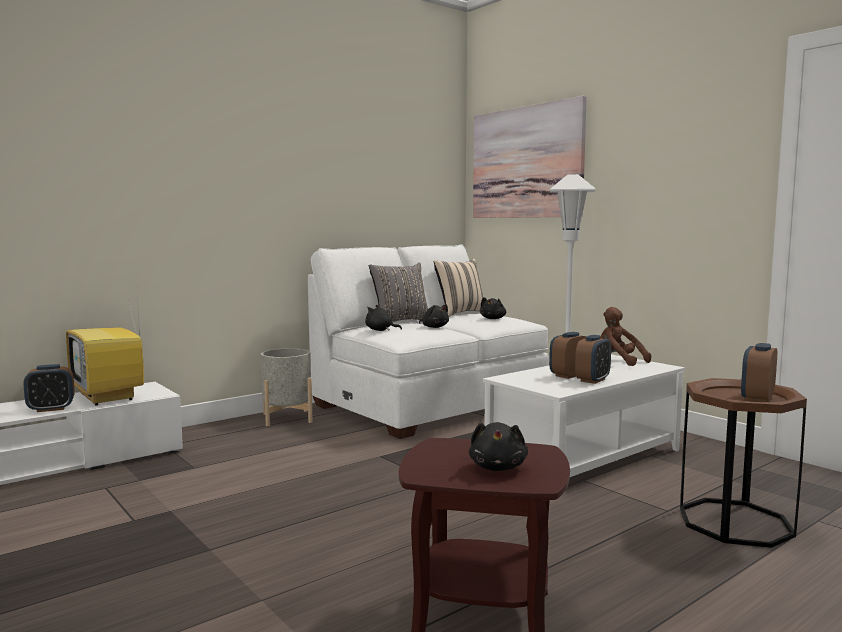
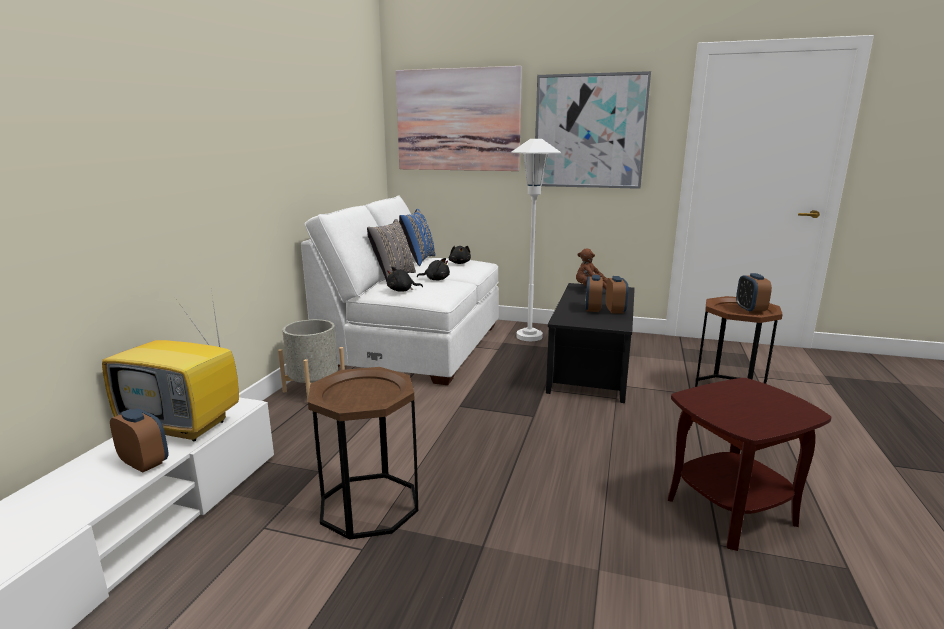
camera: 35 degrees left, 10 degrees up
alarm clock [23,364,75,412] -> alarm clock turned 90 degrees counterclockwise [110,408,168,473]
beige pillow [433,258,483,317] -> blue pillow [399,209,435,266]
black plush toy [469,422,528,471] -> none
white coffee table [483,354,685,477] -> black coffee table [546,283,635,403]
none -> brown side table [308,367,418,540]
none -> picture [535,71,651,189]

